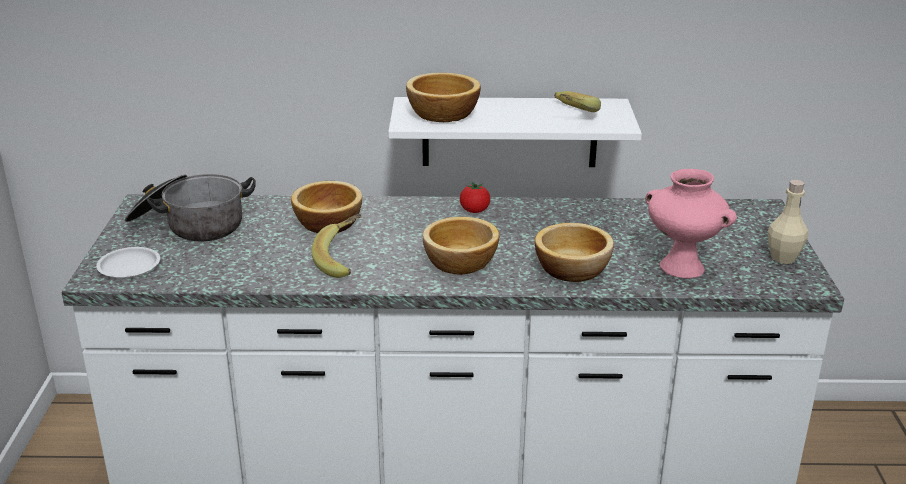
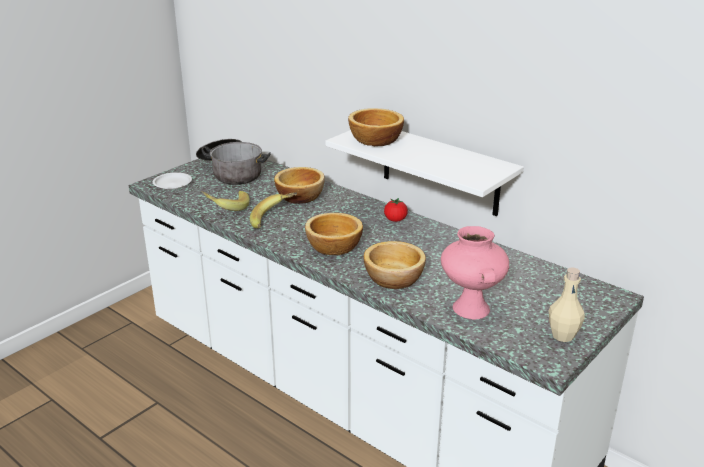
camera: 40 degrees right, 0 degrees up
banana [554,91,601,112] -> banana moved to [201,191,250,211]

